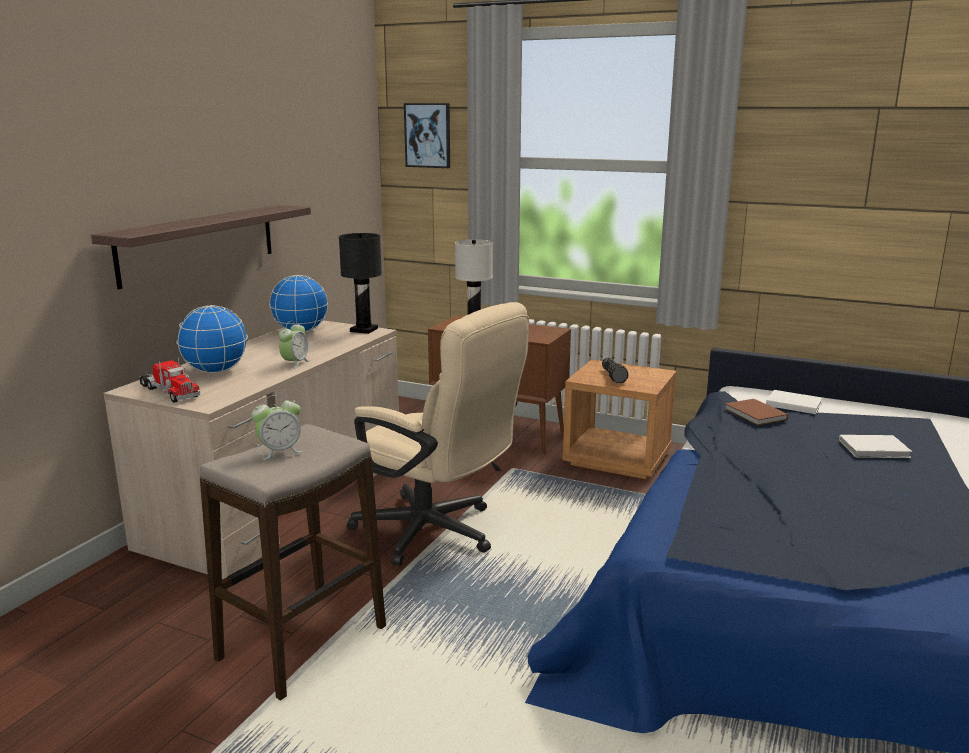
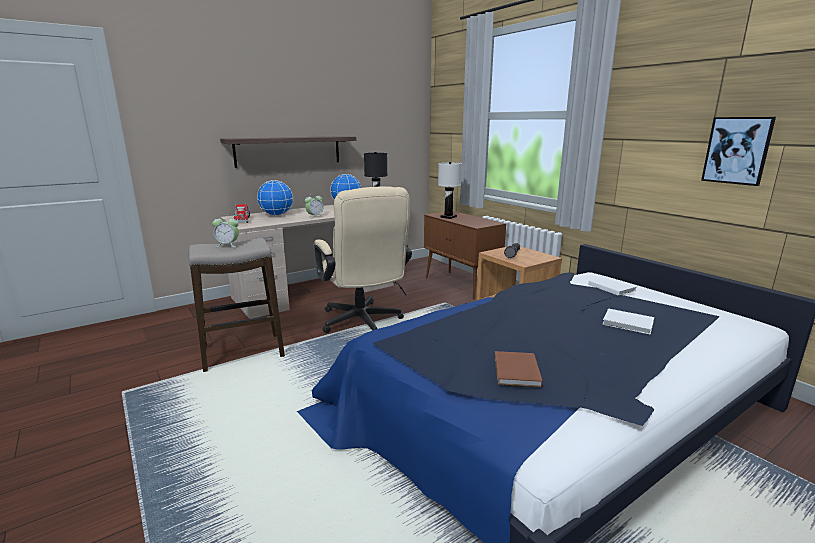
camera: 30 degrees right, 0 degrees up
picture [404,103,450,168] -> picture moved to [701,117,776,186]
brown book [725,399,788,426] -> brown book moved to [494,351,543,387]

